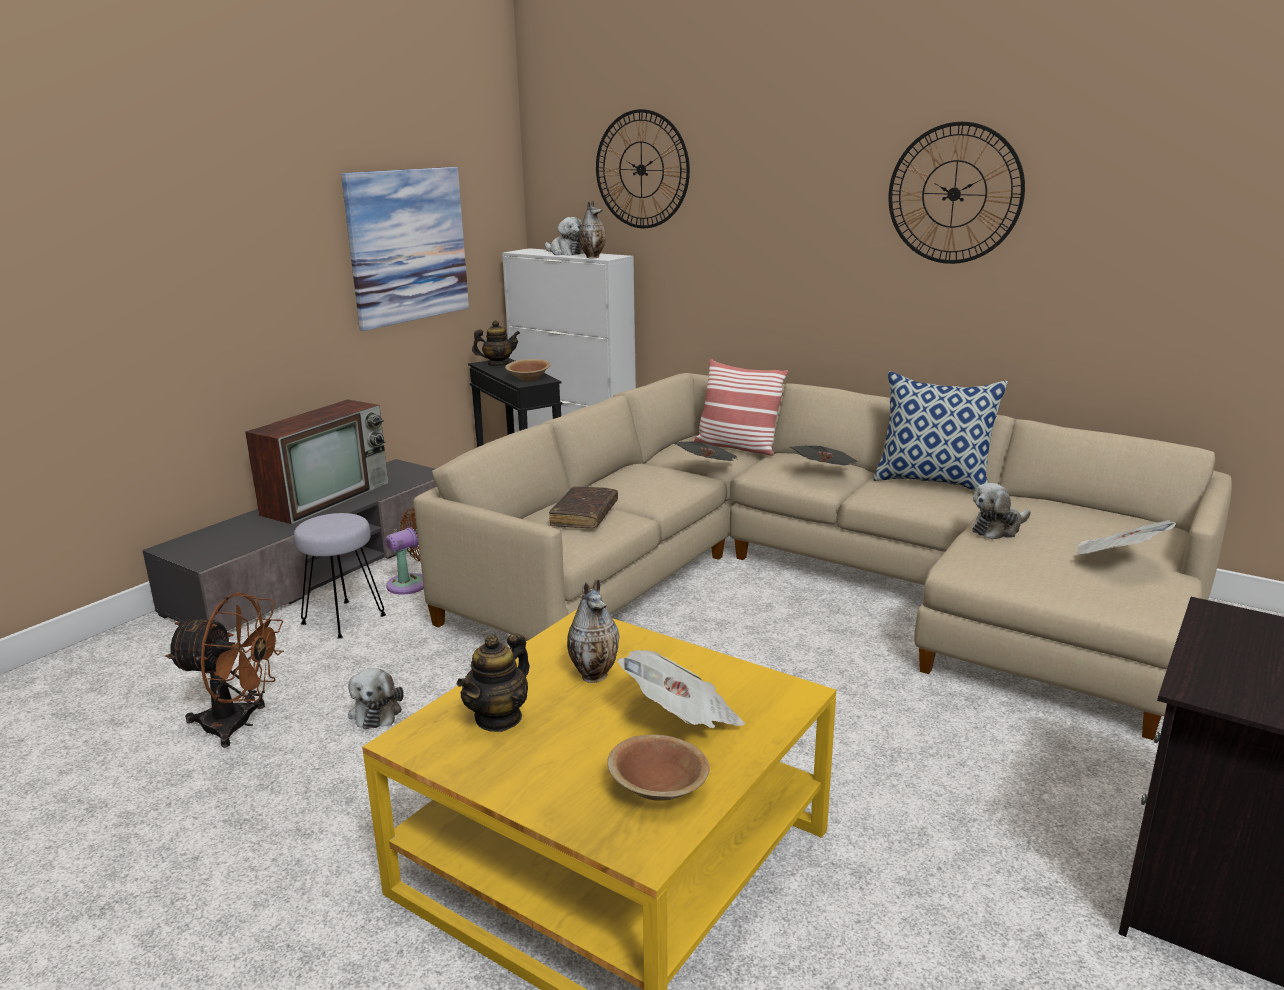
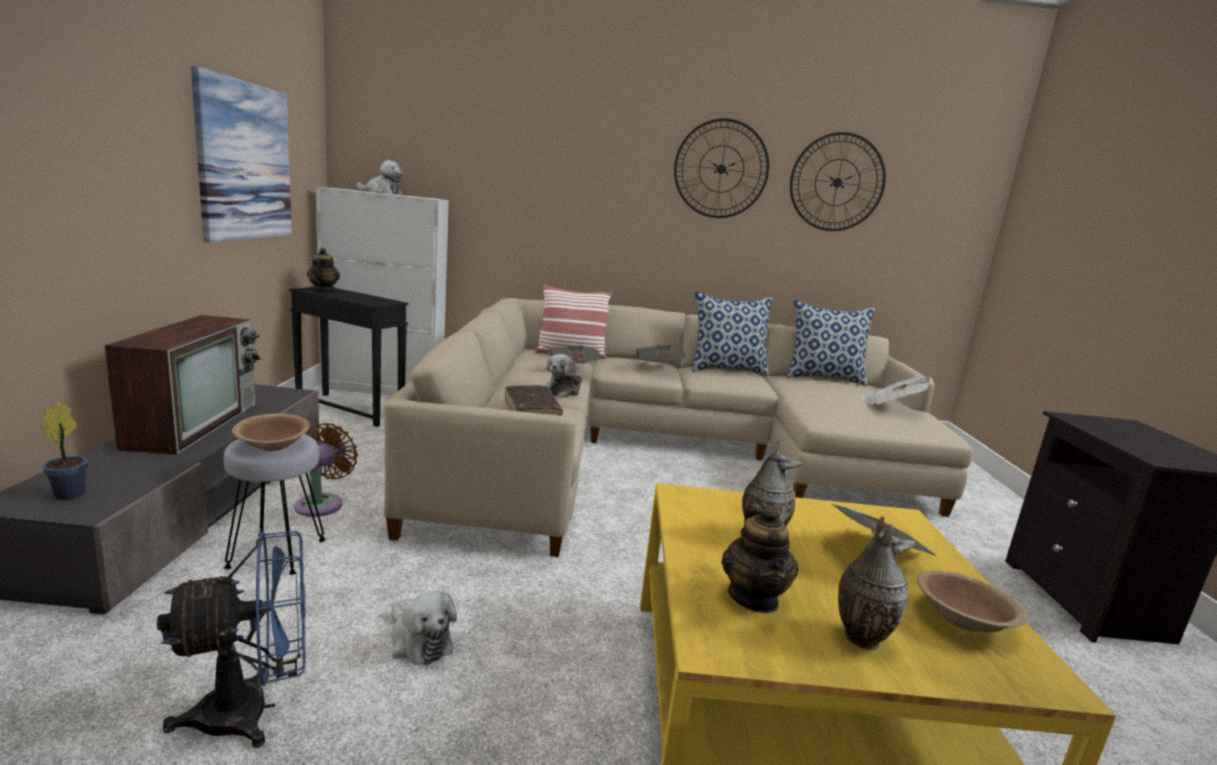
camera: 35 degrees left, 5 degrees down
brown fan [165,593,284,748] -> blue fan [157,531,306,748]
teapot [472,320,520,366] -> teapot turned 45 degrees counterclockwise [307,248,340,291]
brown bowl [505,359,551,381] -> brown bowl moved to [232,413,310,451]
vase [579,200,606,258] -> vase moved to [838,516,916,650]
wall clock [596,109,690,228] -> wall clock moved to [790,132,886,231]
plush toy [972,483,1031,540] -> plush toy moved to [546,354,583,398]
none -> potted plant [41,402,88,500]
none -> pillow [787,300,875,386]

